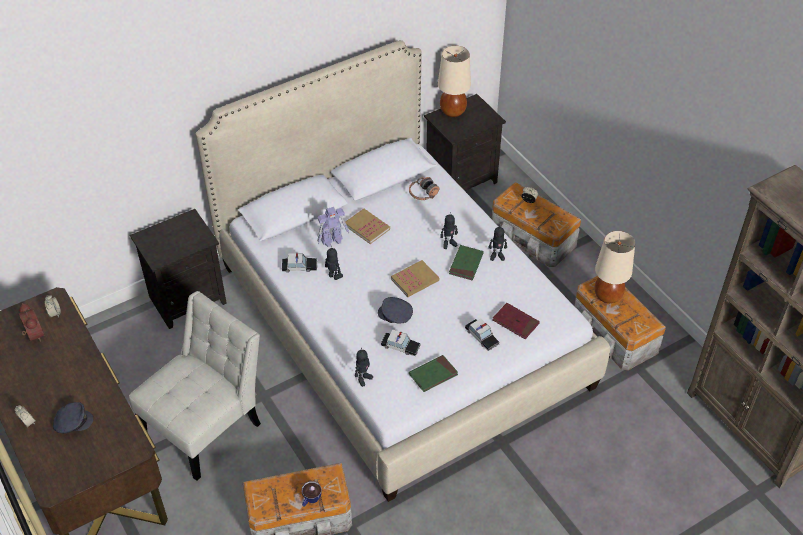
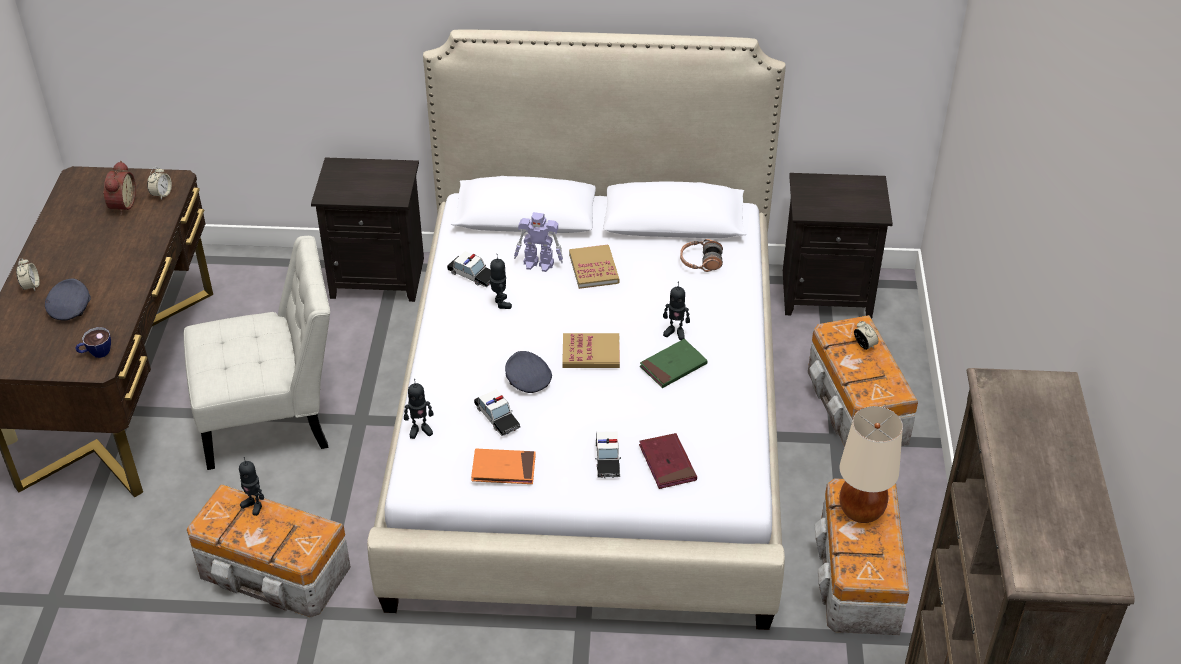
camera: 35 degrees right, 5 degrees down
grey cap [53,402,93,434] -> grey cap turned 105 degrees counterclockwise [45,279,91,321]
cup [302,481,322,507] -> cup moved to [75,327,111,358]
green book [409,355,458,392] -> orange book [471,449,536,484]
beige table lamp [438,45,471,117] -> none
toy robot [488,227,507,261] -> toy robot moved to [239,457,264,516]

